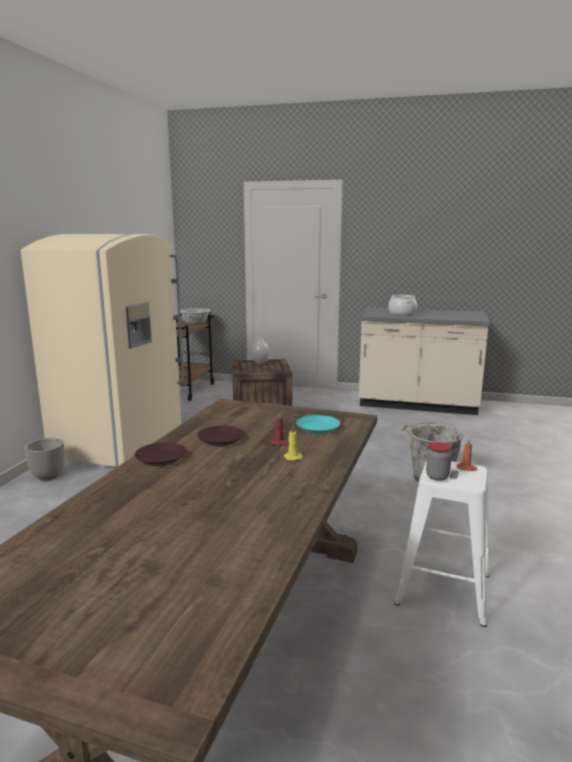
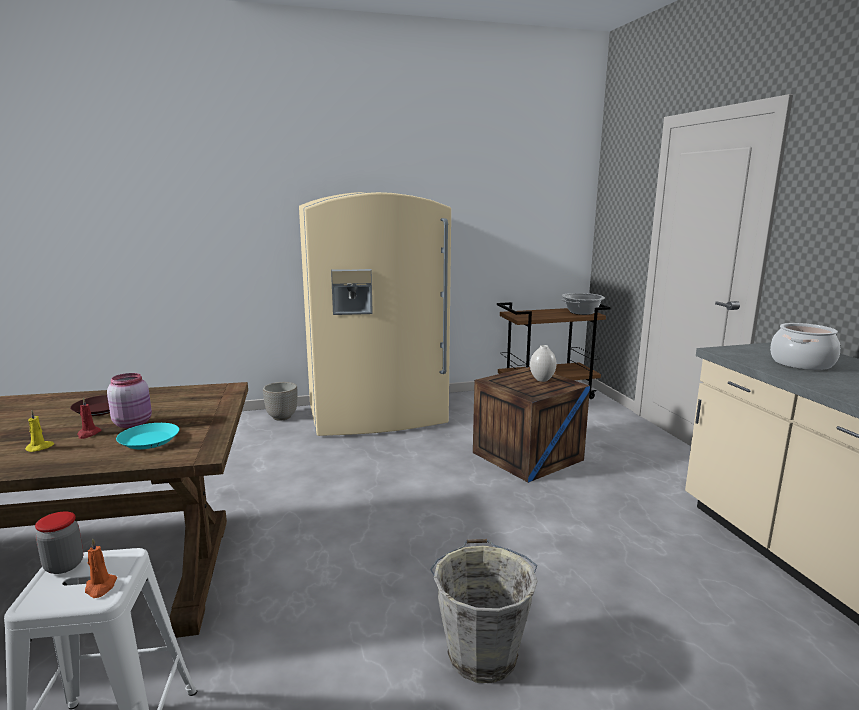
camera: 60 degrees right, 0 degrees up
brown plate [135,442,187,466] -> none
none -> pink jar [107,373,152,428]

